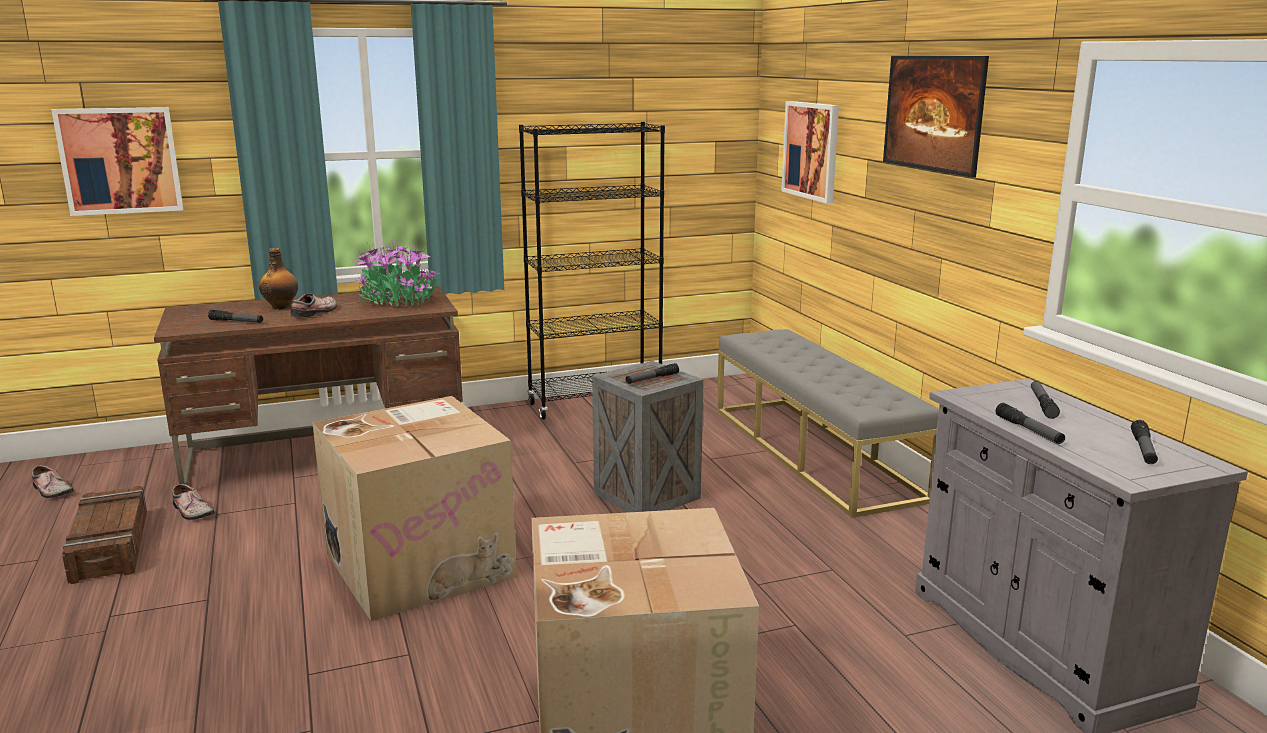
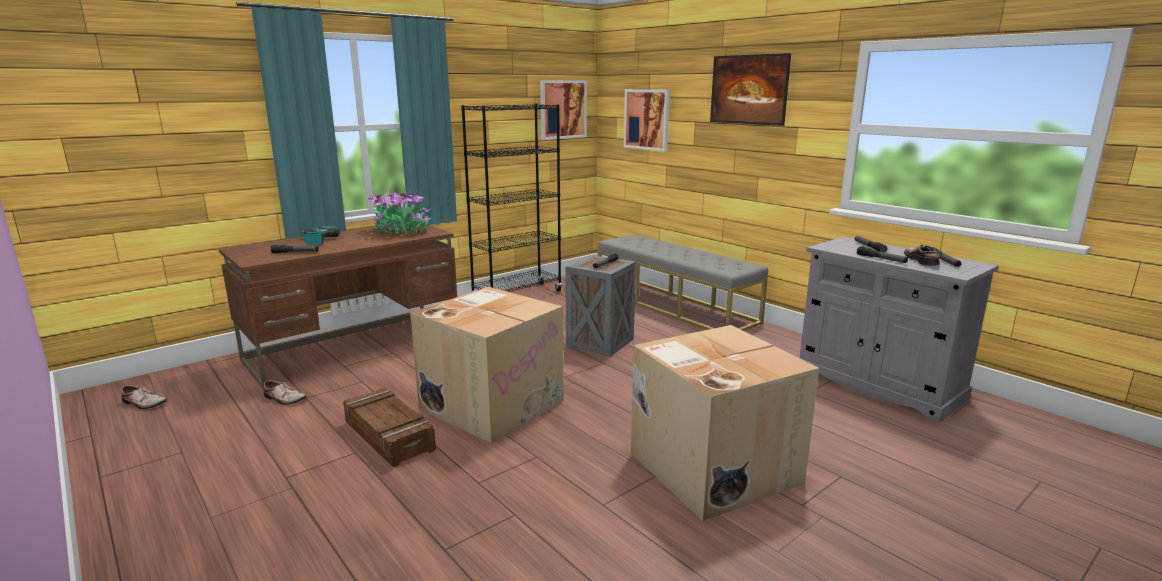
camera: 20 degrees left, 0 degrees up
picture [51,107,183,216] -> picture moved to [540,80,587,140]
crate [62,486,147,584] -> crate moved to [343,388,436,467]
bottle [259,248,298,309] -> power drill [301,226,340,245]
shoe [291,293,337,317] -> shoe moved to [904,245,940,266]

